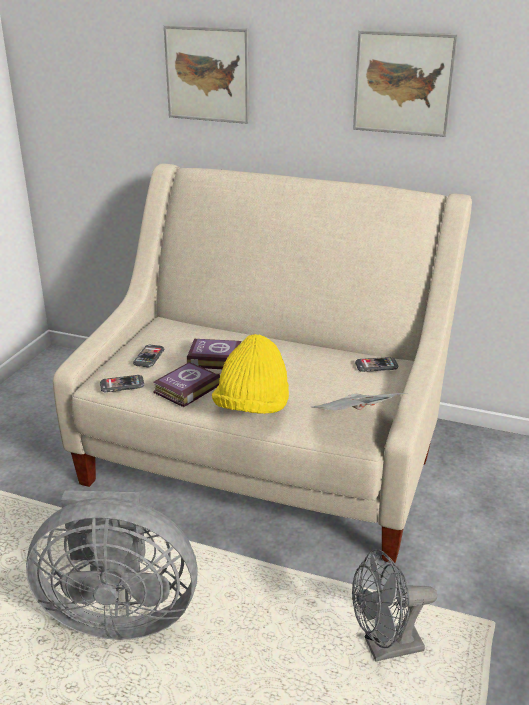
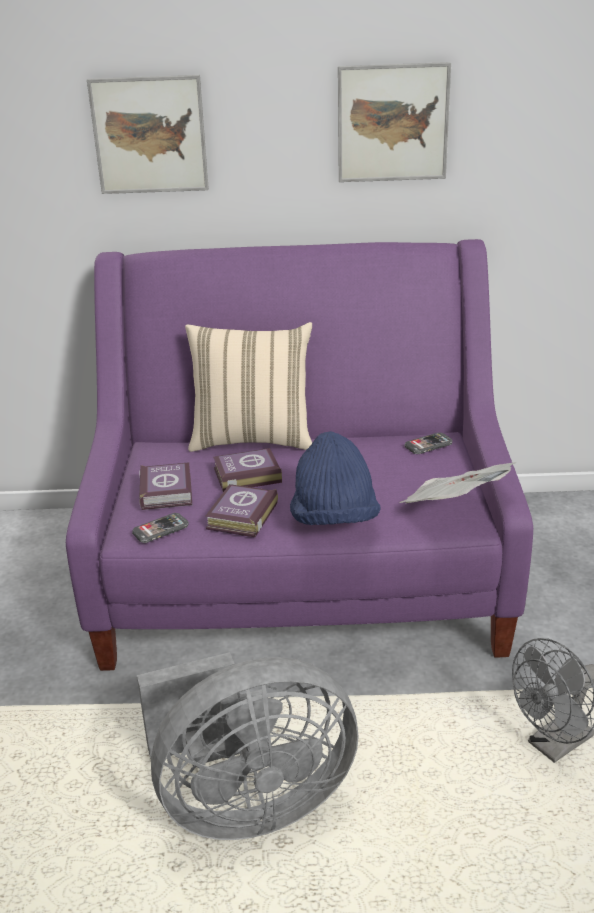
camera: 20 degrees left, 0 degrees up
beige sofa [53,163,472,563] -> purple sofa [66,239,533,671]
phone [133,345,164,367] -> book [139,462,192,510]
yellow hat [212,334,289,414] -> blue hat [290,431,381,525]
none -> beige pillow [185,322,312,452]

